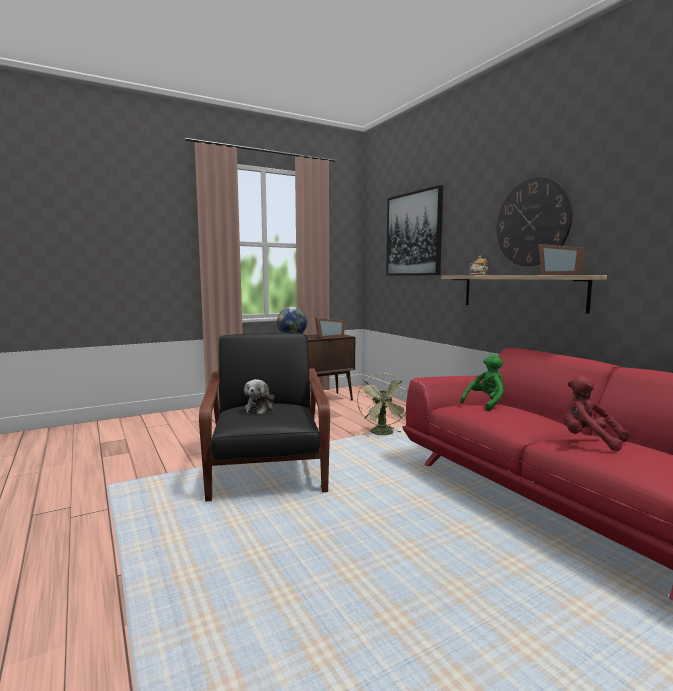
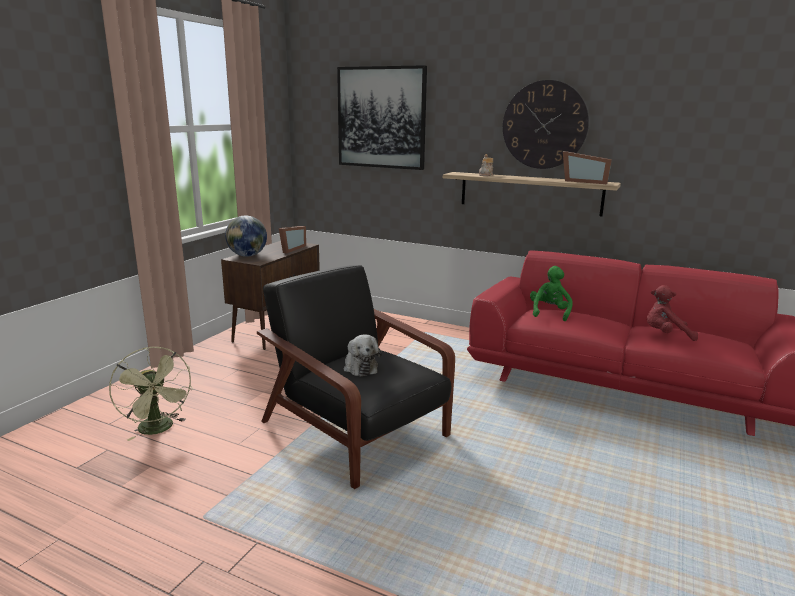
camera: 35 degrees left, 10 degrees up
green fan [357,373,408,435] -> green fan moved to [109,347,193,441]

